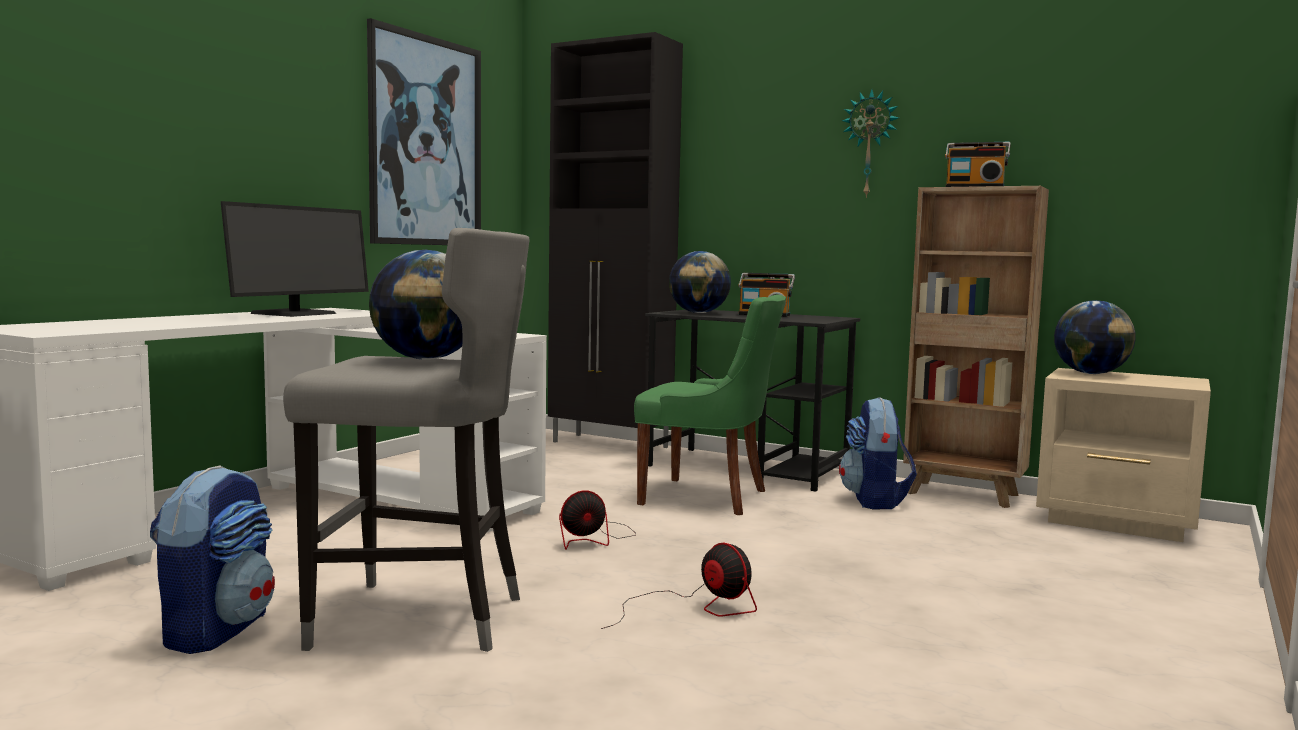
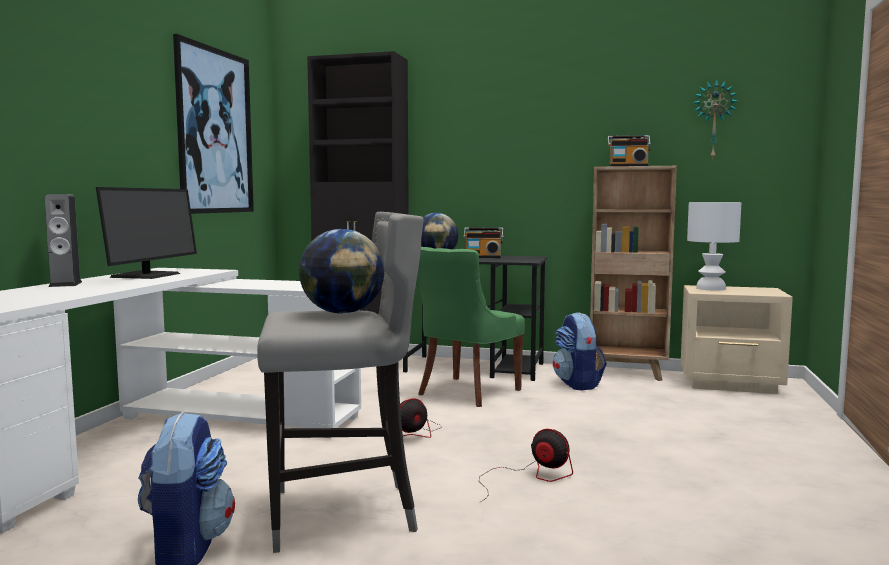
camera: 15 degrees left, 0 degrees up
green chair [634,295,786,515] -> green chair turned 120 degrees clockwise [417,247,525,407]
wall clock [842,89,899,198] -> wall clock moved to [692,79,738,160]
globe [1054,300,1136,374] -> white table lamp [687,202,741,291]
none -> speaker [45,194,82,287]

